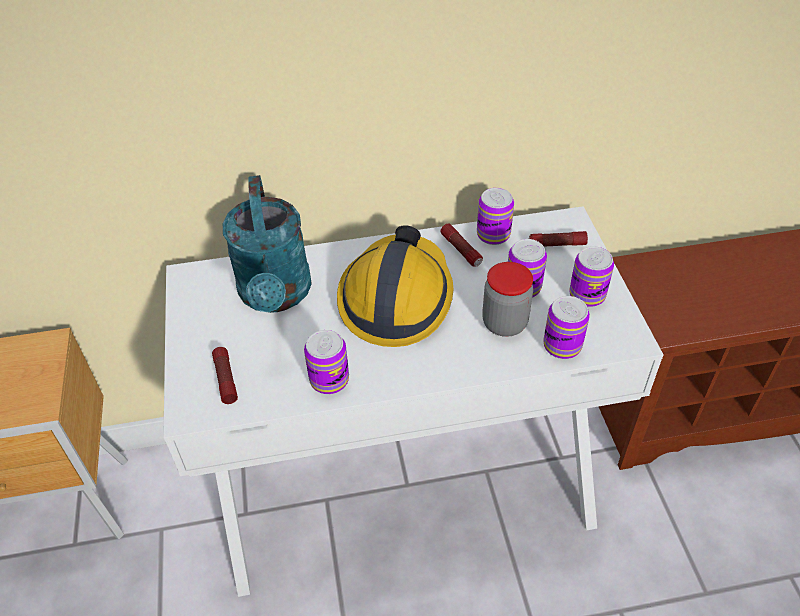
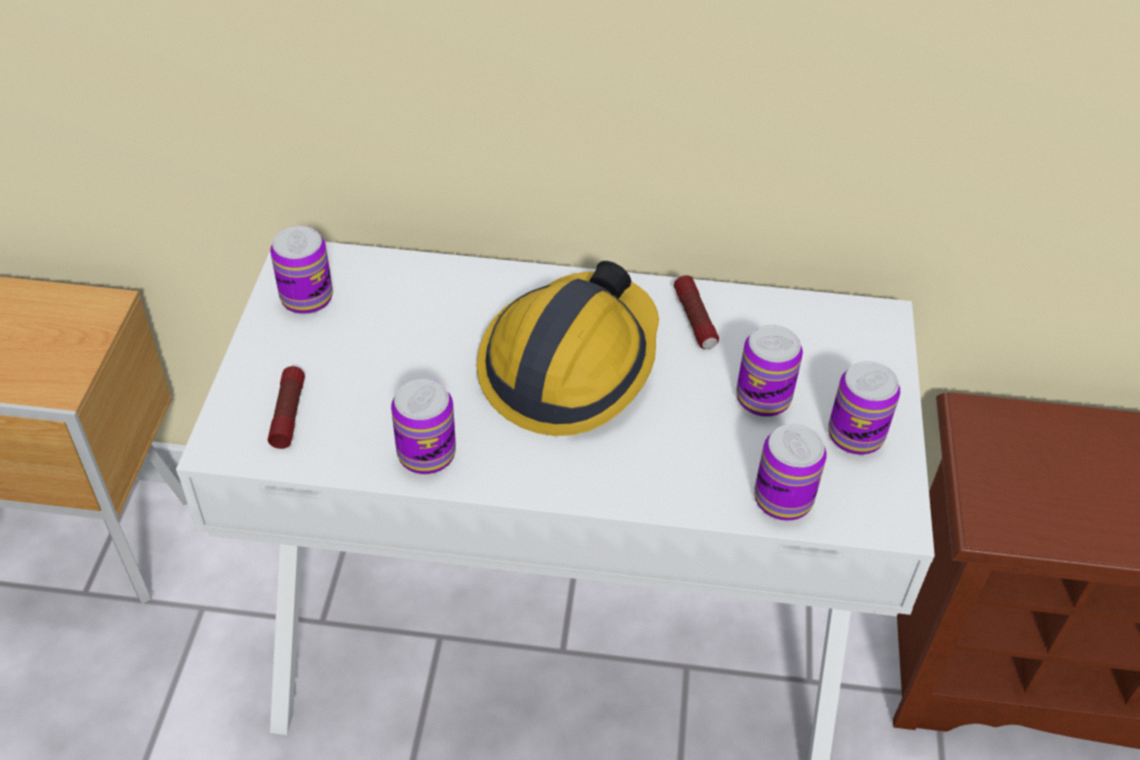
camera: 15 degrees right, 0 degrees up
turquoise watering can [223,175,312,313] -> none
can [477,188,514,245] -> can moved to [270,226,333,314]
jar [482,262,533,337] -> none
flashlight [529,231,588,247] -> none

